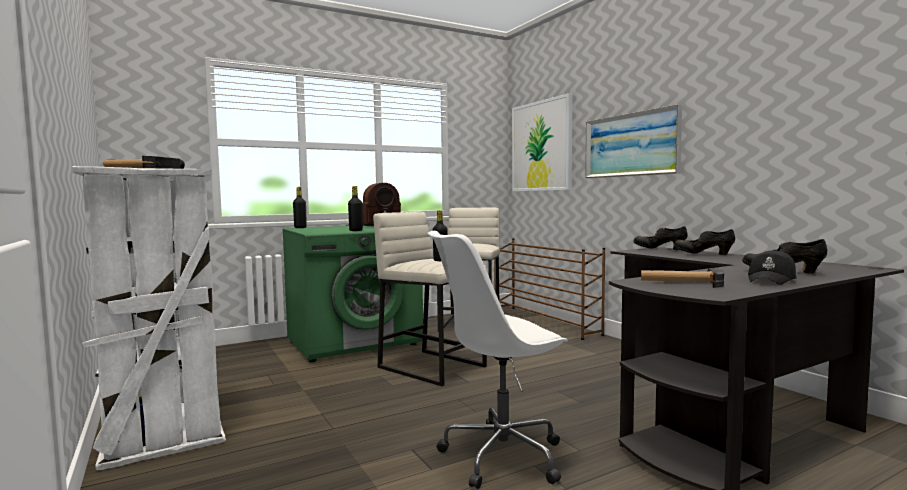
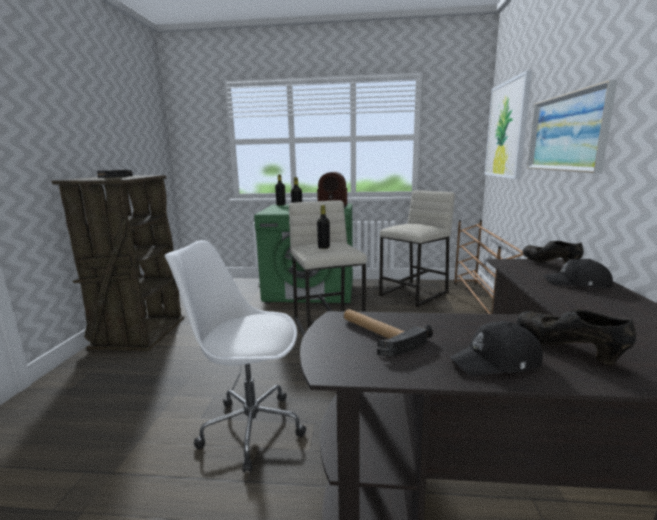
camera: 35 degrees right, 10 degrees up
white bookcase [73,166,226,470] -> brown bookcase [51,175,185,351]
black shoe [674,229,735,255] -> black cap [543,259,613,288]

